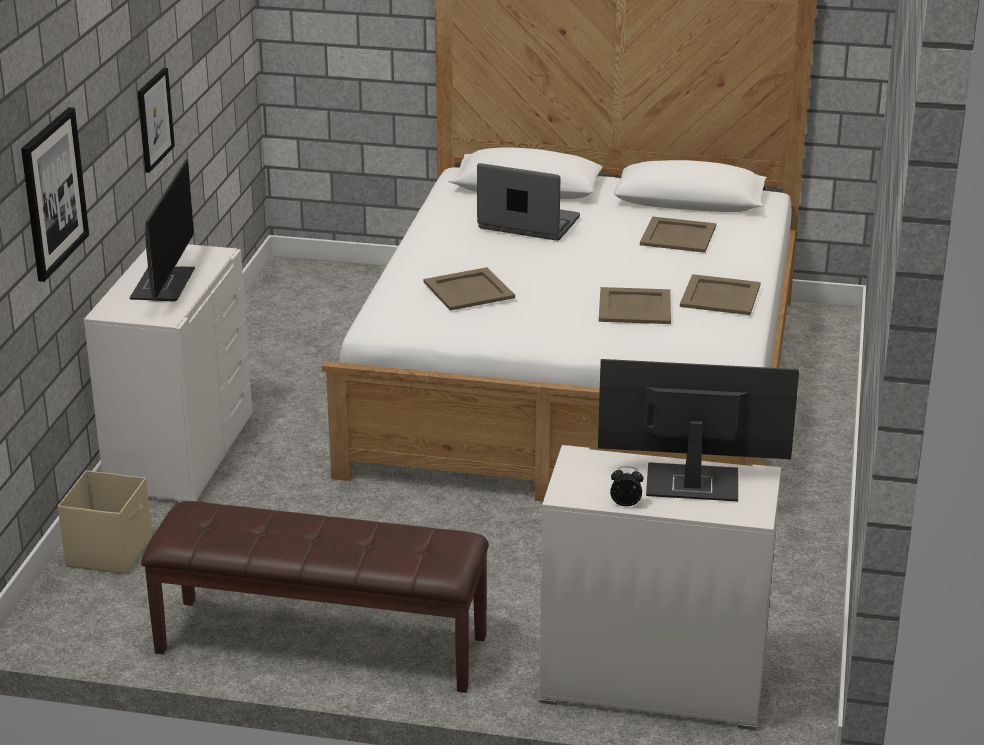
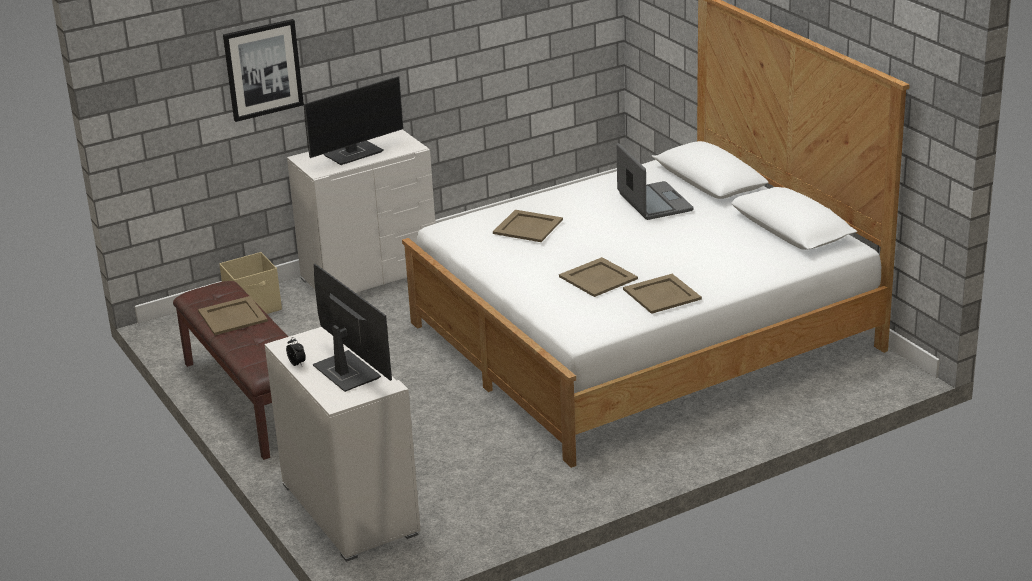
camera: 50 degrees right, 0 degrees up
picture [138,68,175,173] -> none
beige tray [640,216,716,253] -> beige tray moved to [198,296,268,335]

